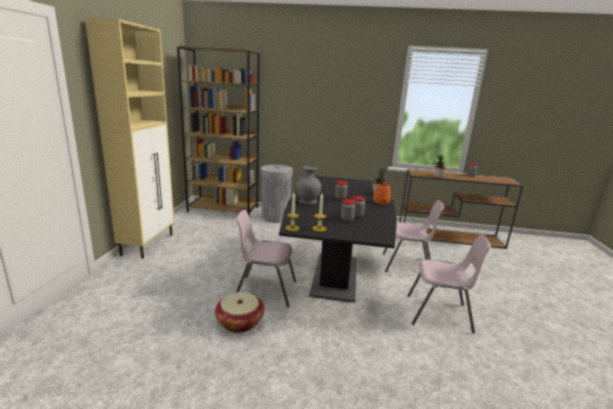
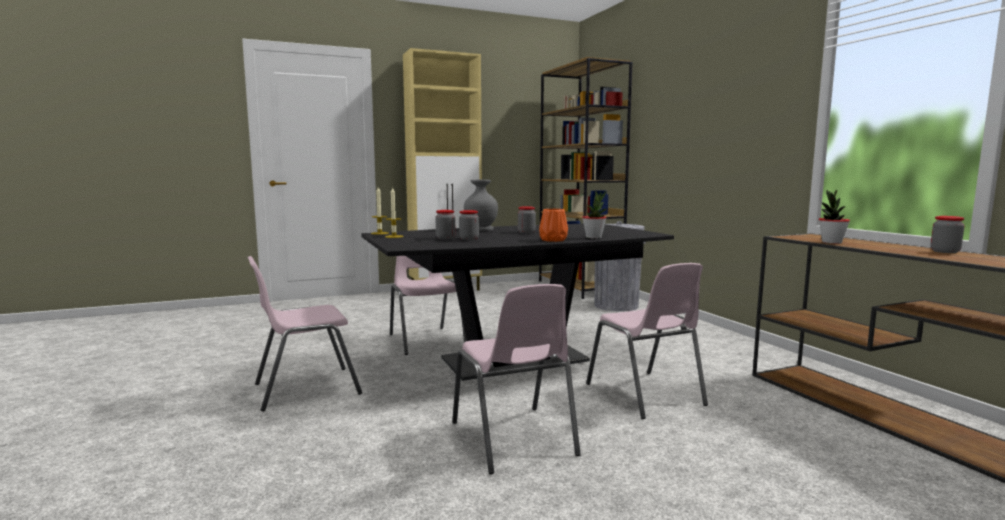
camera: 60 degrees right, 10 degrees down
basket [215,292,264,333] -> none
none -> pink chair [248,256,362,411]

